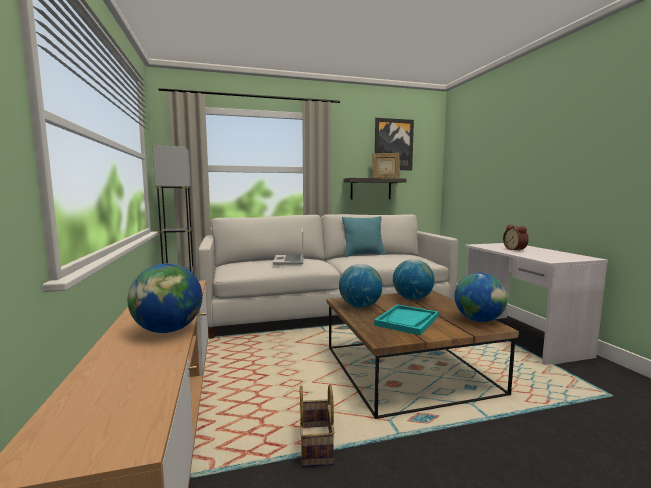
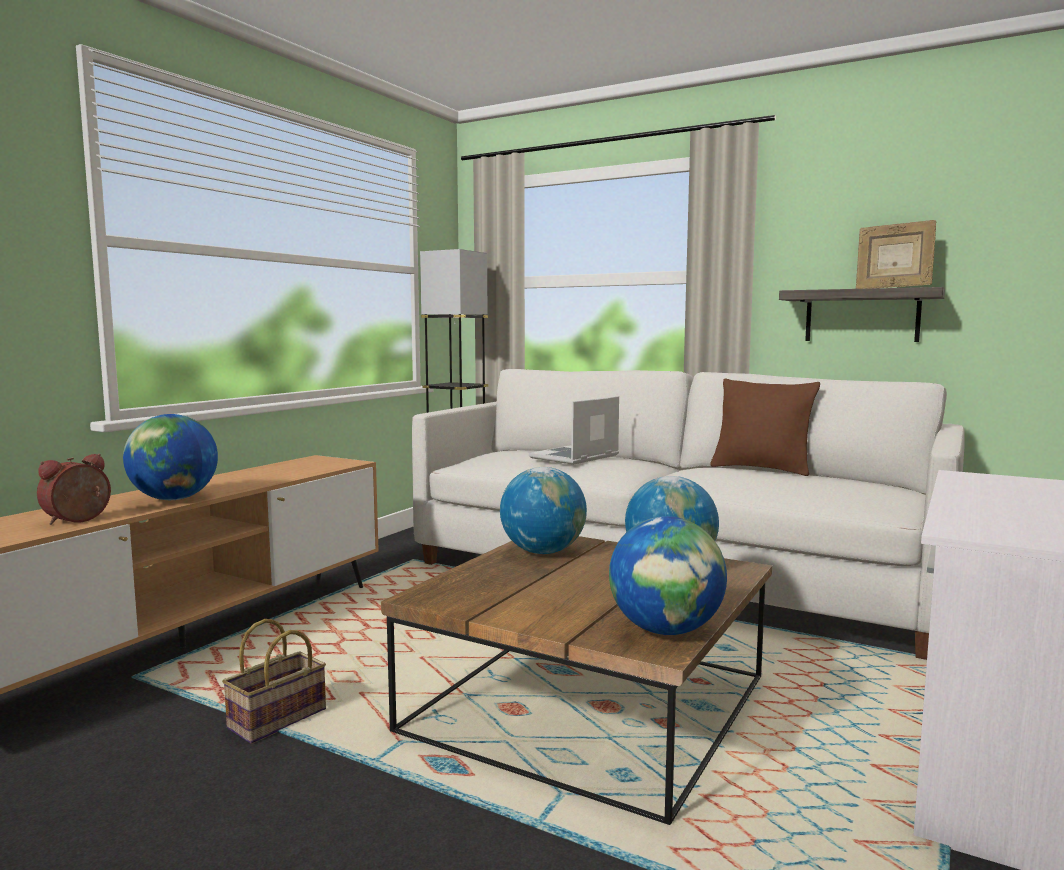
camera: 45 degrees right, 0 degrees up
turquoise pillow [342,216,385,257] -> brown pillow [710,379,820,476]
turquoise tray [374,304,439,335] -> none
picture [375,118,414,170] -> none
alarm clock [503,225,529,251] -> alarm clock moved to [37,453,111,525]

